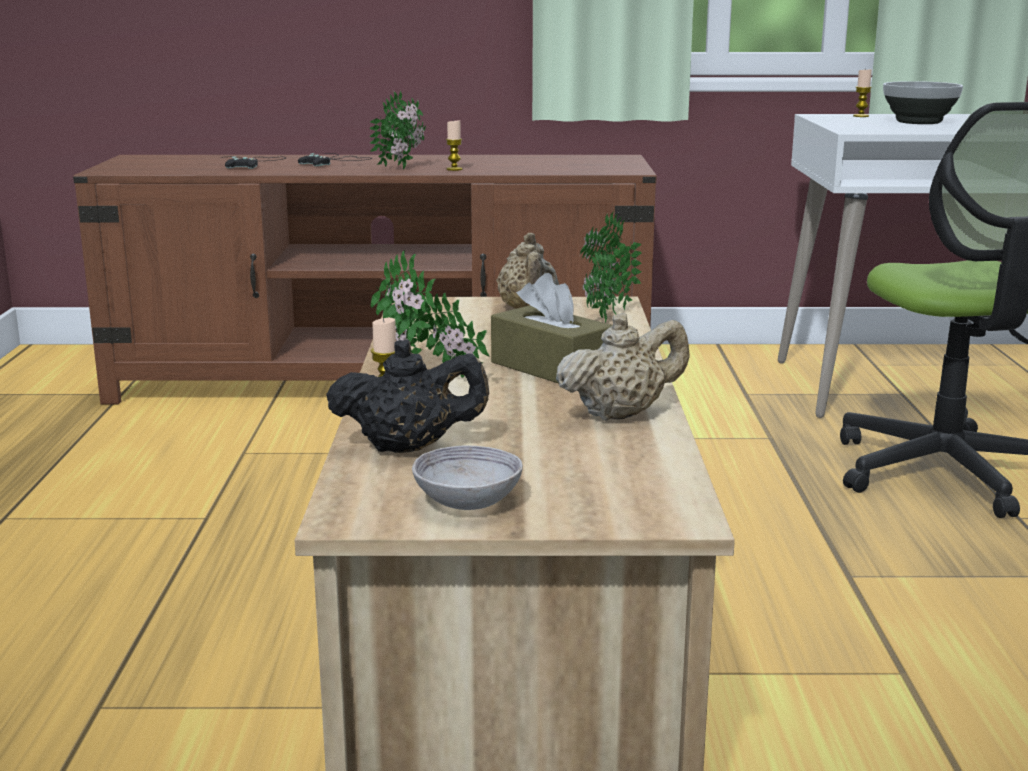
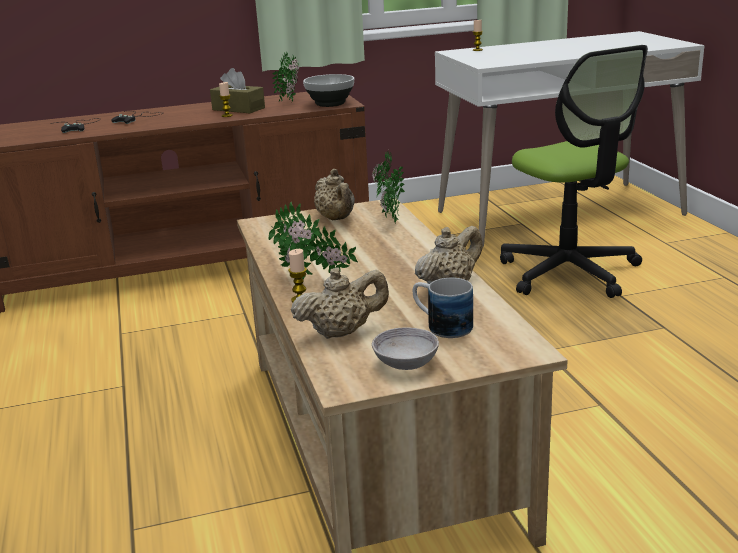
camera: 15 degrees left, 5 degrees up
black teapot [326,339,489,453] -> beige teapot [291,267,389,339]
potted plant [369,90,426,169] -> potted plant moved to [273,52,299,102]
brown tissue box [491,273,613,383] -> brown tissue box moved to [210,68,265,113]
bowl [883,81,963,124] -> bowl moved to [303,74,354,107]
none -> mug [413,278,473,338]

